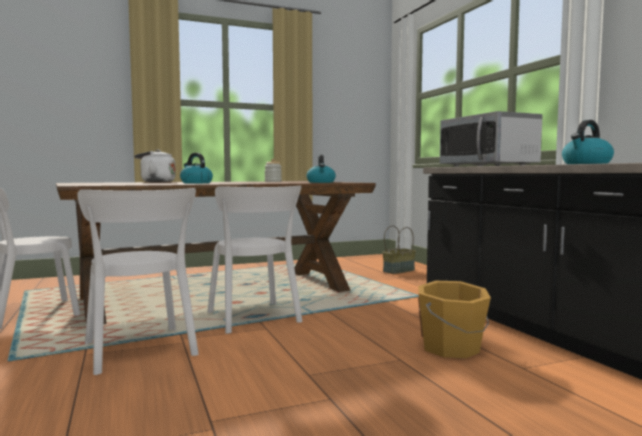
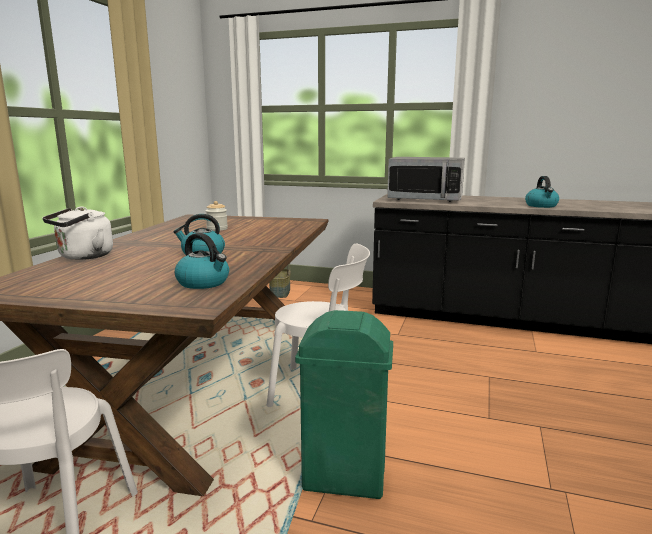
camera: 50 degrees left, 10 degrees up
white chair [77,188,199,375] -> green trash can [295,310,393,499]
kettle [306,154,336,183] -> kettle moved to [175,233,229,289]
orange bucket [418,281,491,359] -> none

